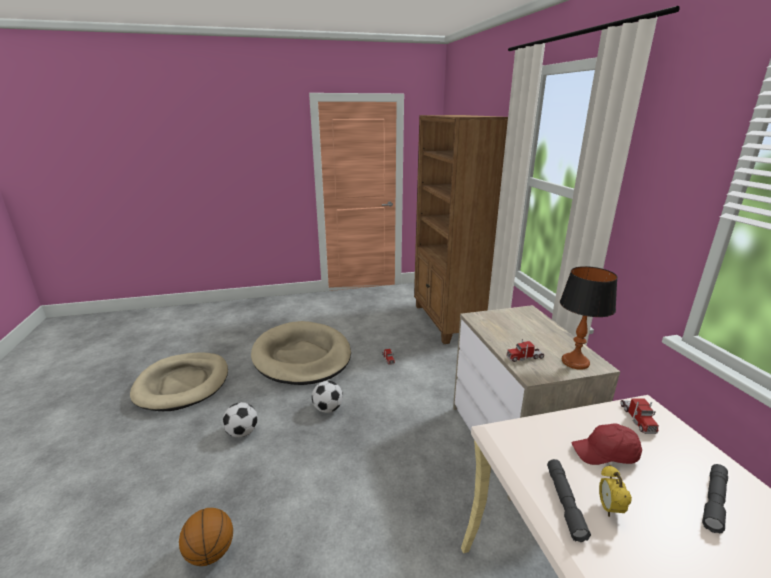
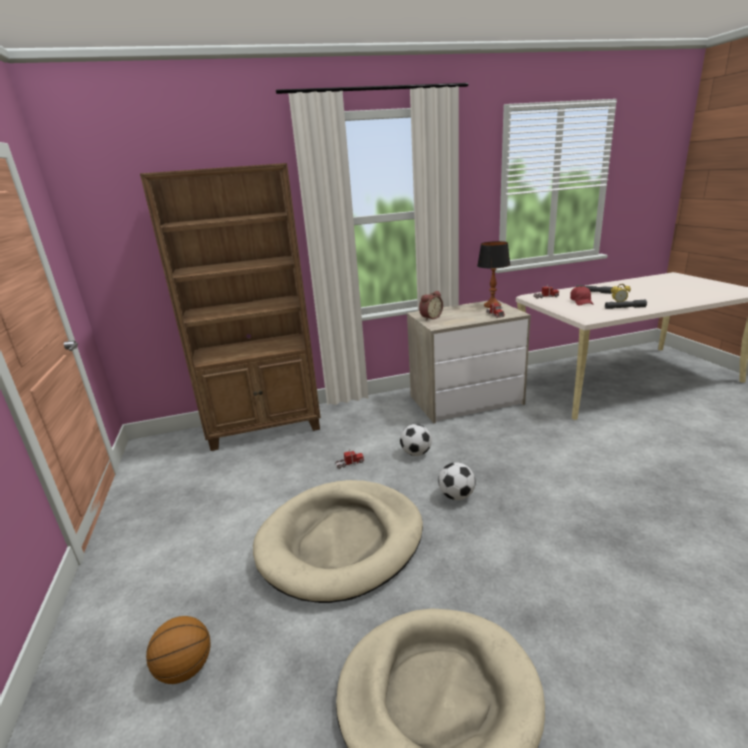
camera: 90 degrees left, 0 degrees up
basketball [179,508,233,566] -> basketball moved to [146,616,210,684]
football [222,402,258,437] -> football moved to [400,424,432,456]
none -> alarm clock [419,291,443,321]

